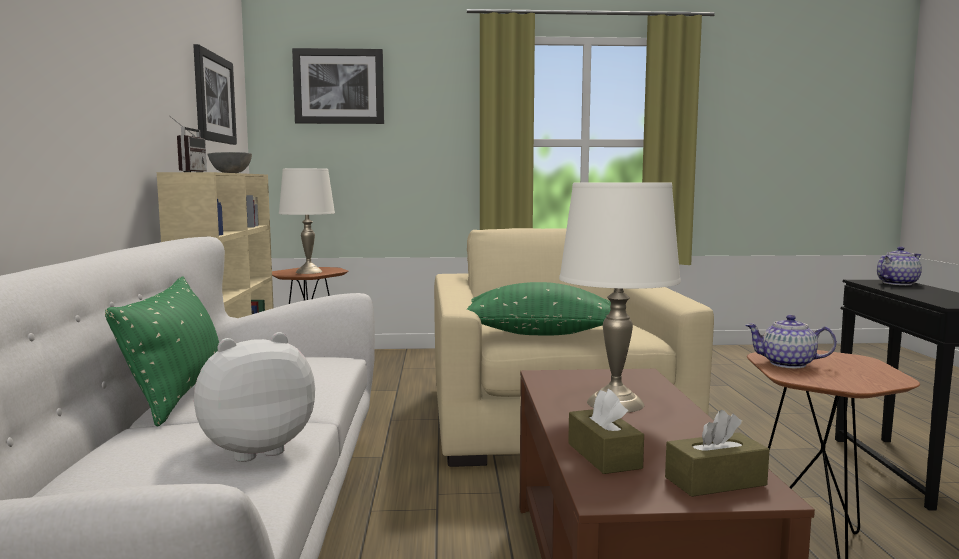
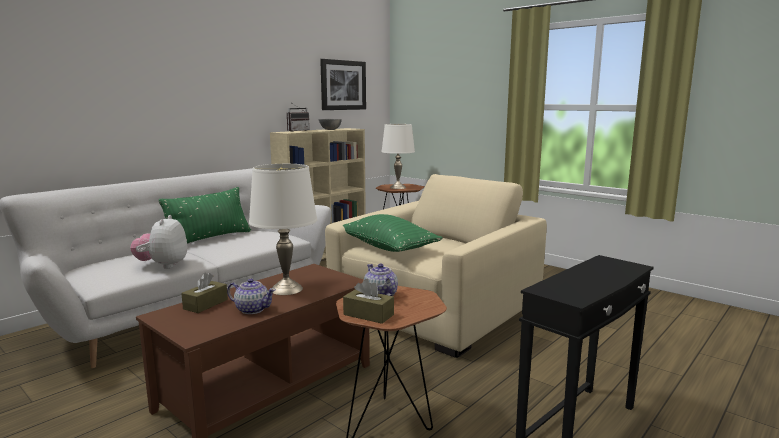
camera: 45 degrees right, 5 degrees up
plush toy [194,332,315,462] -> plush toy turned 105 degrees counterclockwise [130,215,187,269]
picture [292,48,384,124] -> none
brown tissue box [665,410,770,497] -> brown tissue box moved to [343,279,394,324]
teapot [877,246,922,285] -> teapot moved to [227,278,276,314]

